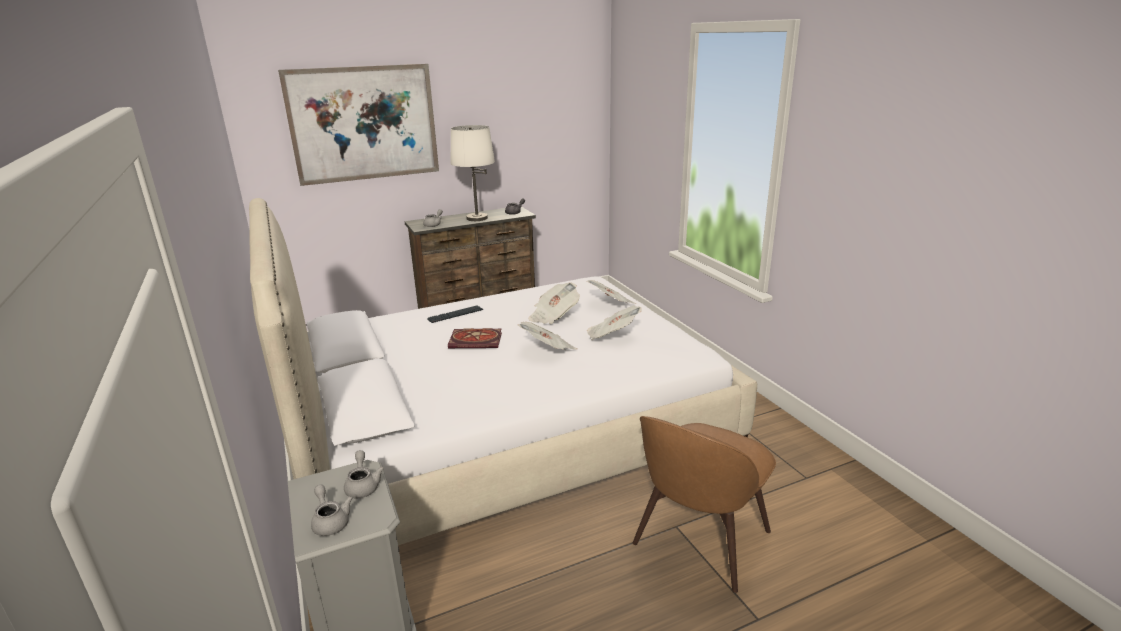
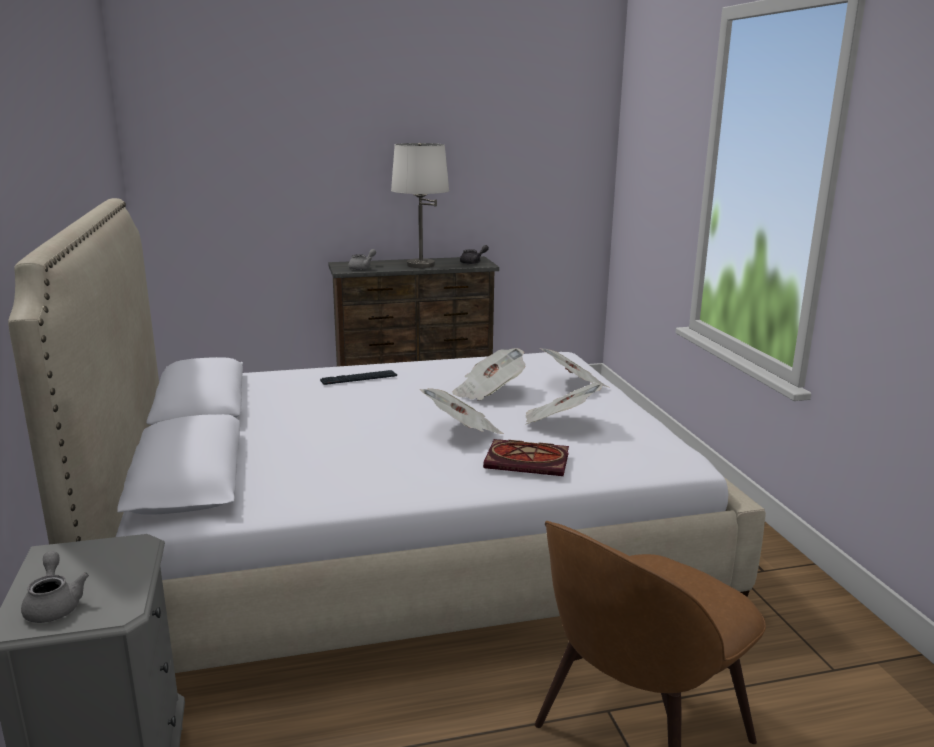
camera: 10 degrees right, 5 degrees down
picture [278,64,439,186] -> none
grey teapot [344,450,384,498] -> none
book [448,328,502,348] -> book moved to [483,439,569,476]

